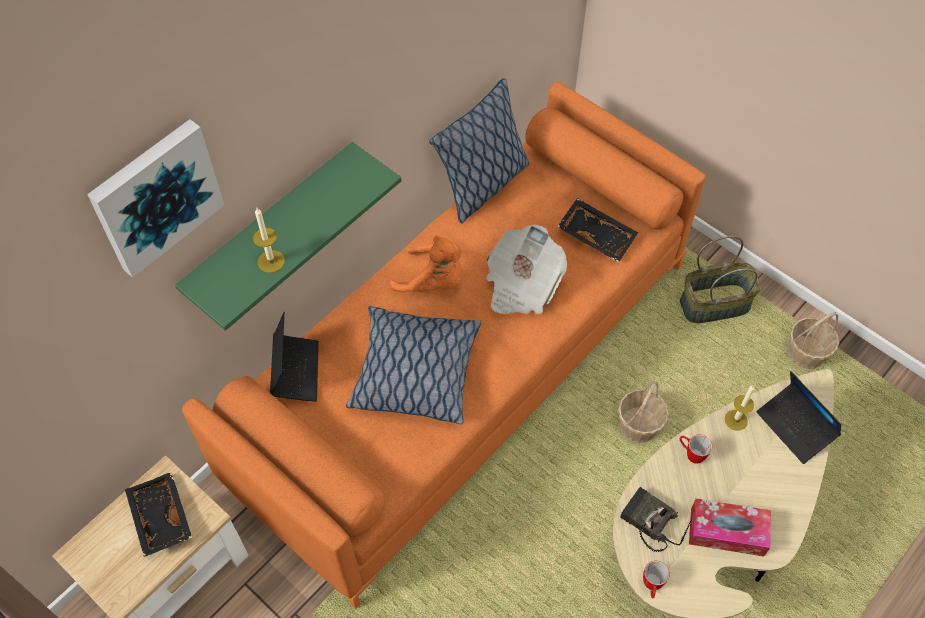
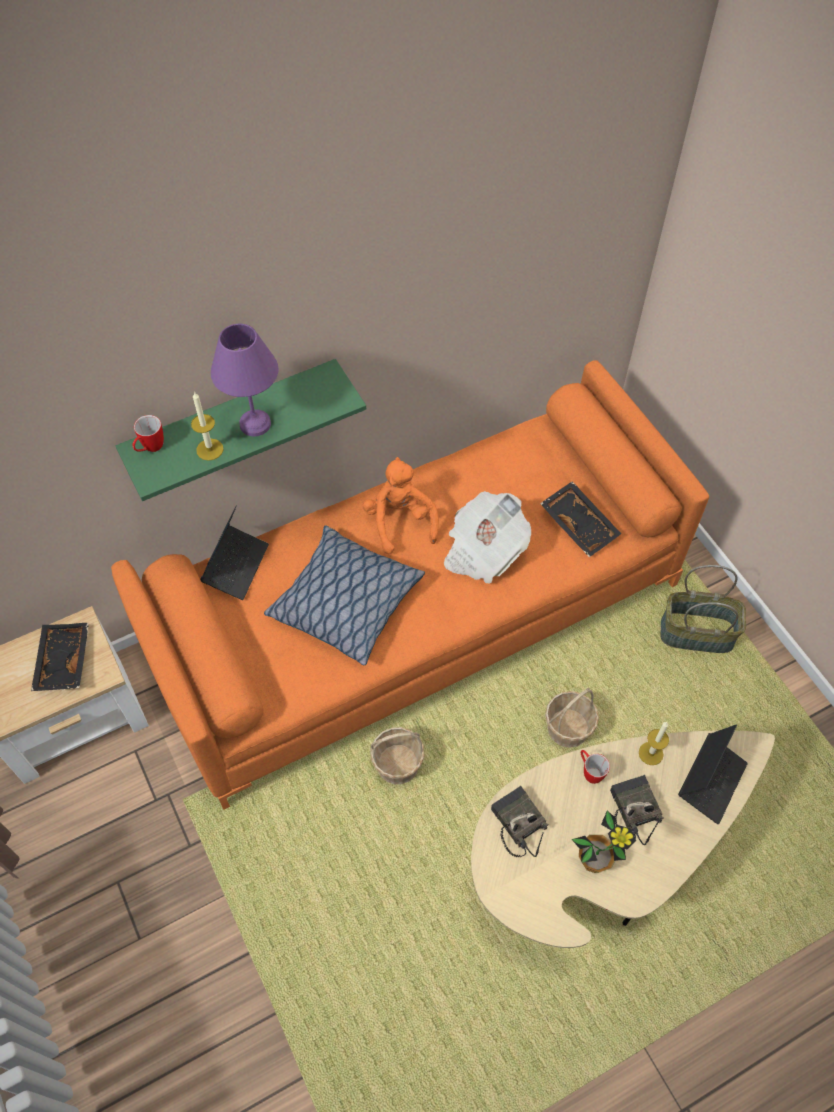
camera: 20 degrees right, 0 degrees up
picture [87,119,224,278] -> none
orange plush toy [390,236,462,293] -> orange plush toy turned 150 degrees counterclockwise [363,457,439,554]
pillow [429,78,530,223] -> none
mug [643,561,670,599] -> mug moved to [132,415,164,452]
tissue box [689,498,771,557] -> potted plant [571,811,636,873]
laptop [757,371,841,464] -> laptop turned 135 degrees counterclockwise [678,725,748,824]
basket [787,312,839,369] -> basket moved to [371,727,424,784]
none -> purple table lamp [211,324,278,436]
none -> radio [610,775,664,845]

